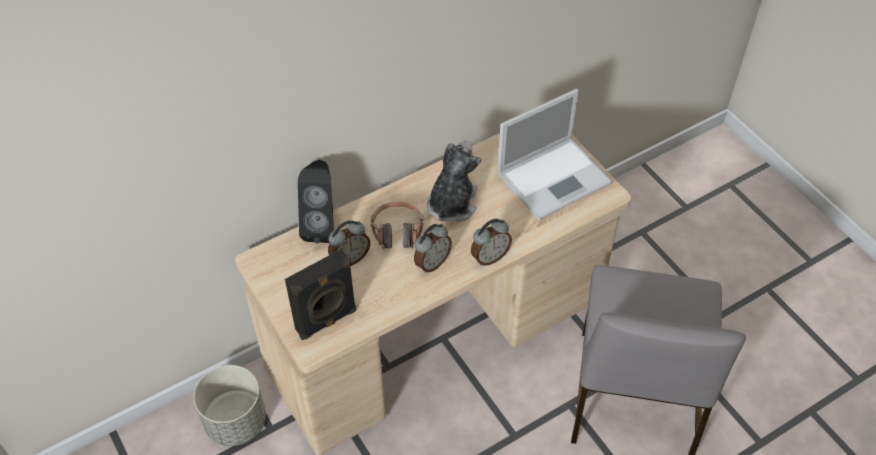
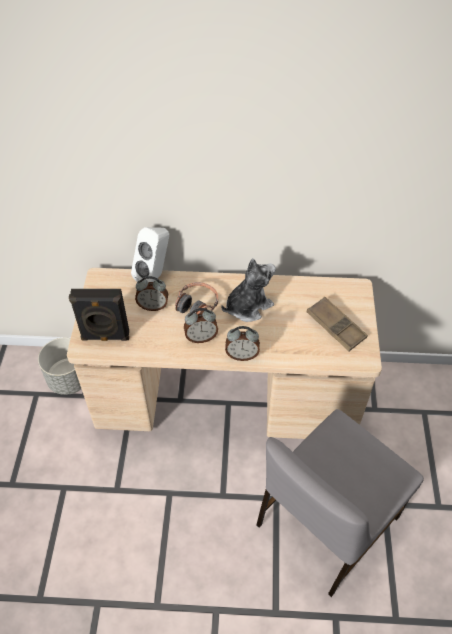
camera: 35 degrees right, 0 degrees up
black speaker [298,160,334,243] -> white speaker [131,227,169,282]
laptop [497,89,613,220] -> brown tray [306,297,368,351]

